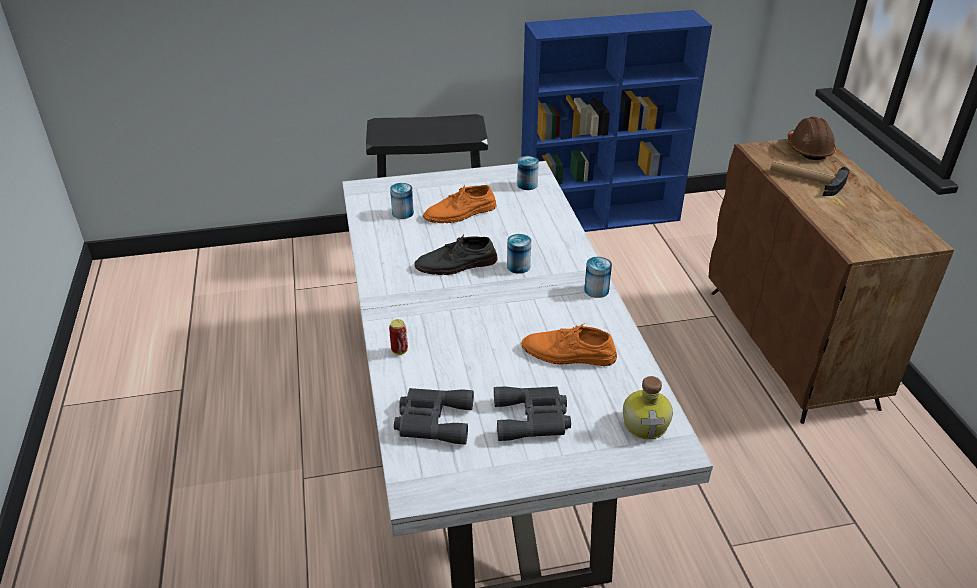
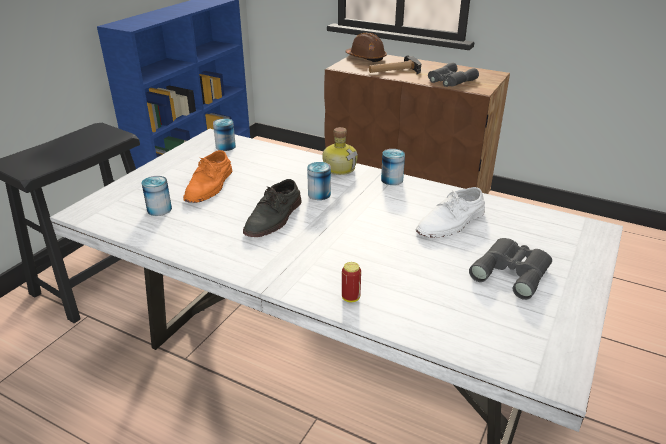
camera: 50 degrees left, 5 degrees down
grey binoculars [394,388,474,445] -> grey binoculars moved to [428,62,479,87]
orange shoe [522,323,617,366] -> white shoe [416,187,485,238]
bottle [623,376,673,439] -> bottle moved to [322,127,358,175]

